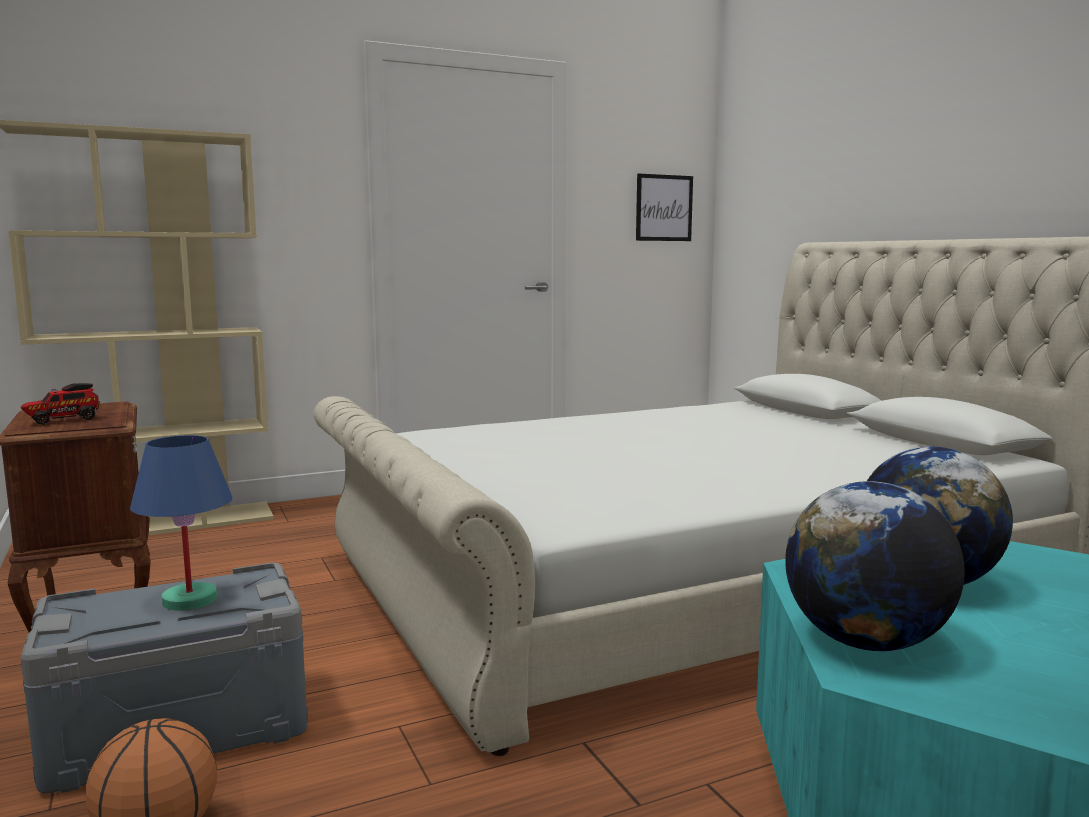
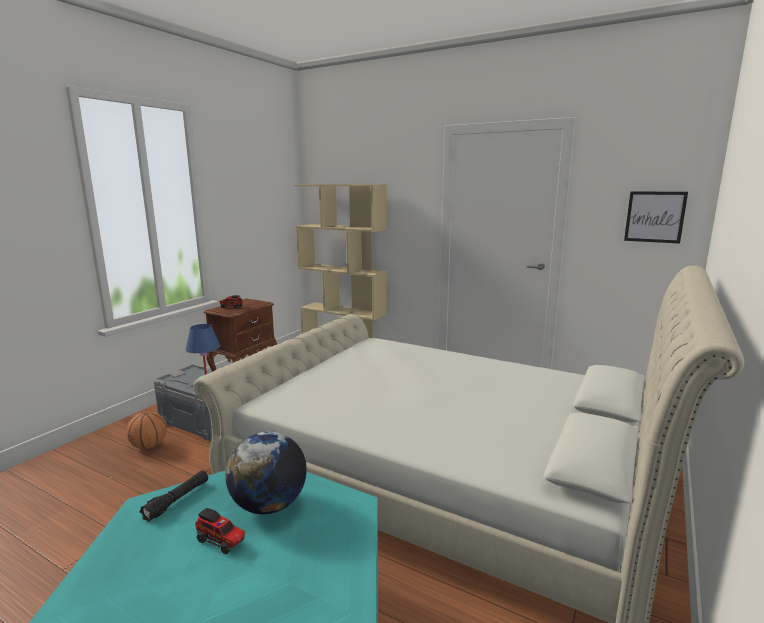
camera: 55 degrees right, 5 degrees up
globe [785,481,965,651] -> black flashlight [139,470,208,522]
none -> toy truck [195,508,245,554]

